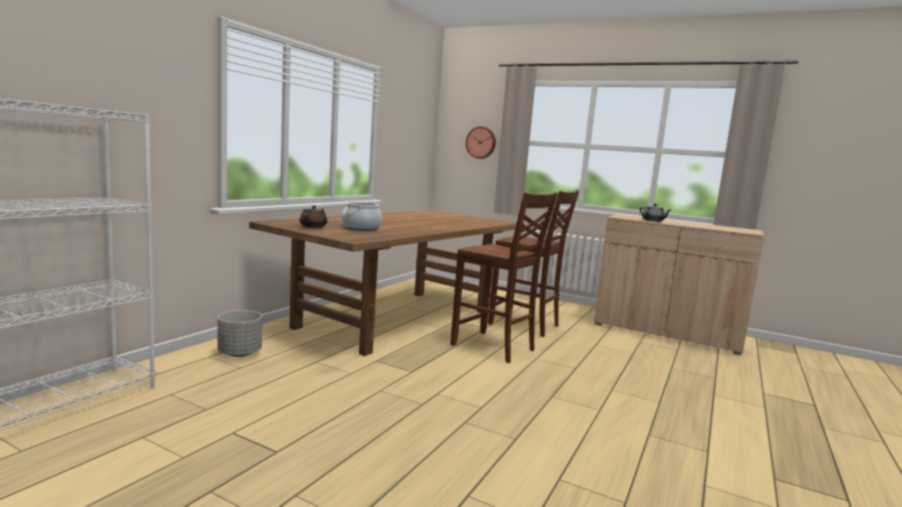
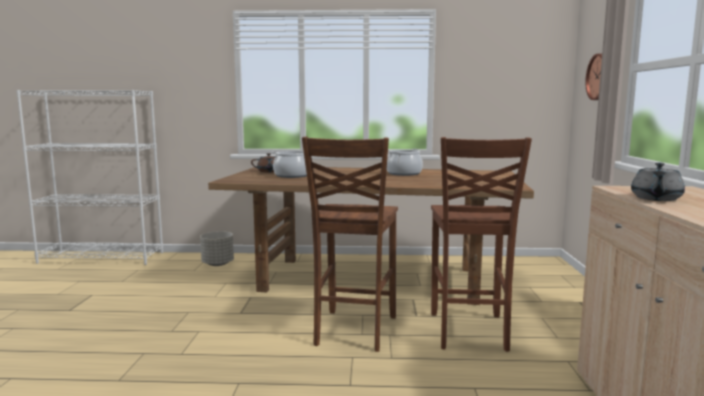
camera: 65 degrees right, 0 degrees up
none -> cooking pot [387,149,423,176]

